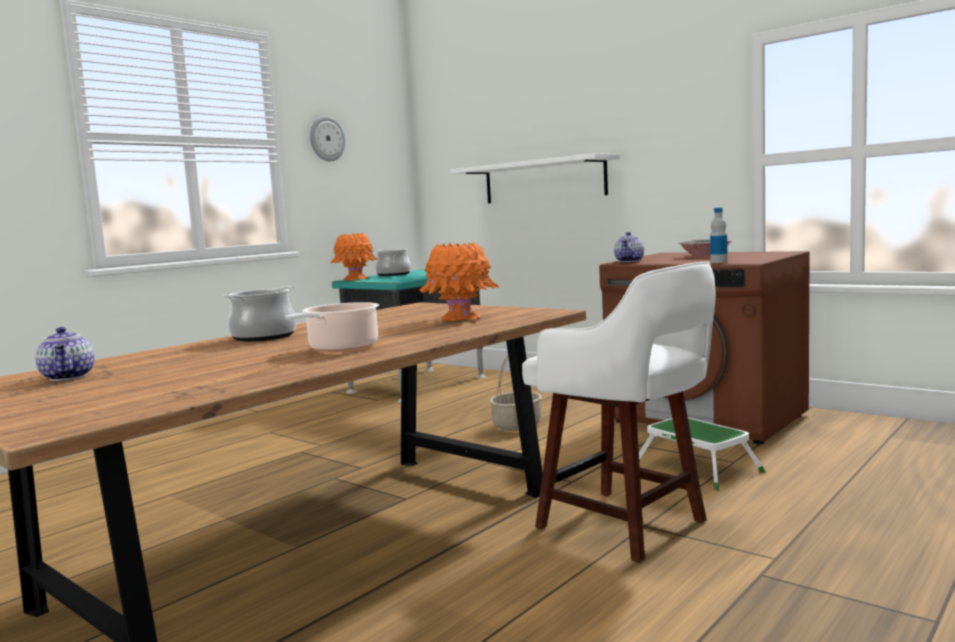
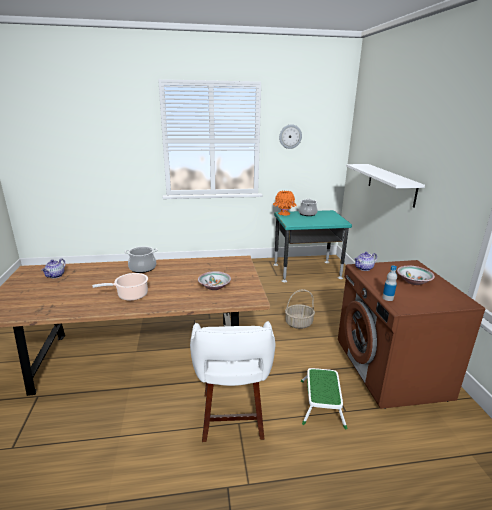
camera: 40 degrees right, 15 degrees up
orange vase [419,242,499,321] -> bowl [198,271,231,290]

